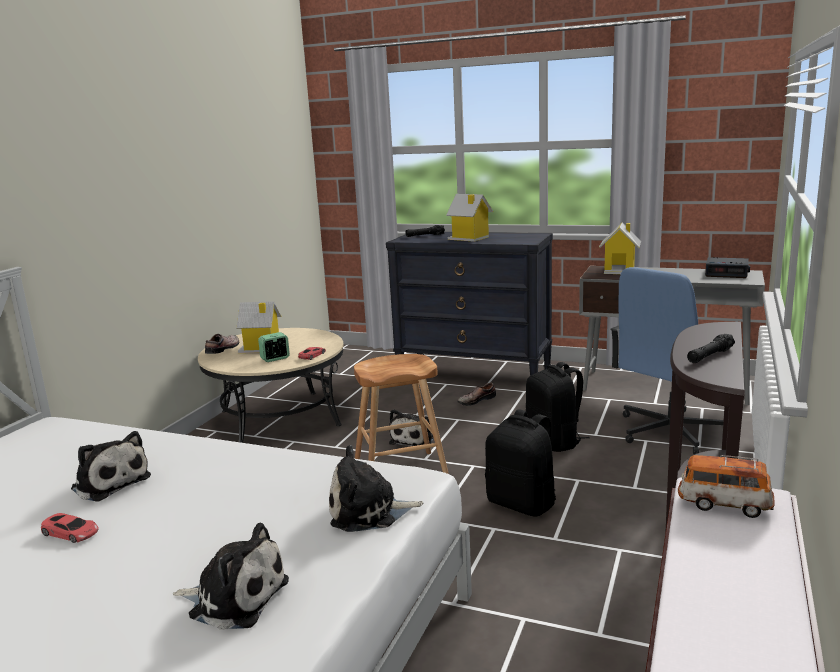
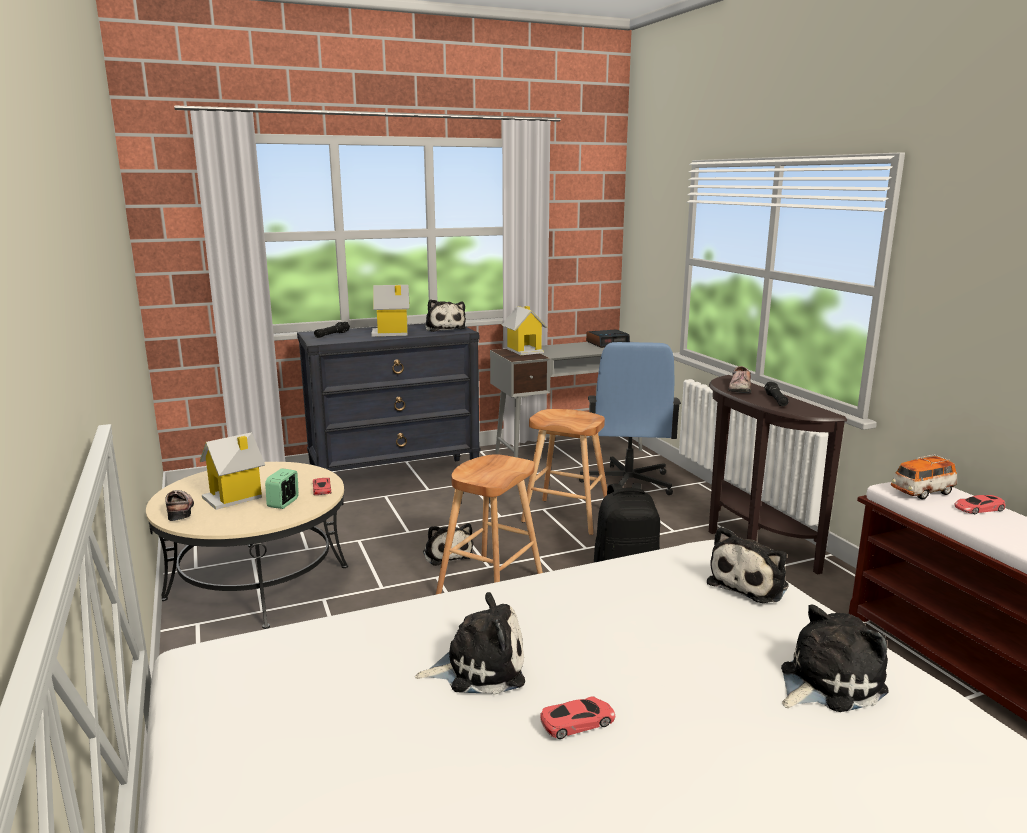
camera: 45 degrees left, 0 degrees up
shoe [457,383,496,406] -> shoe moved to [728,366,751,393]
black backpack [526,362,590,452] -> brown stool [521,409,607,535]
none -> plush toy [425,299,466,332]
none -> red toy car [954,495,1006,514]

